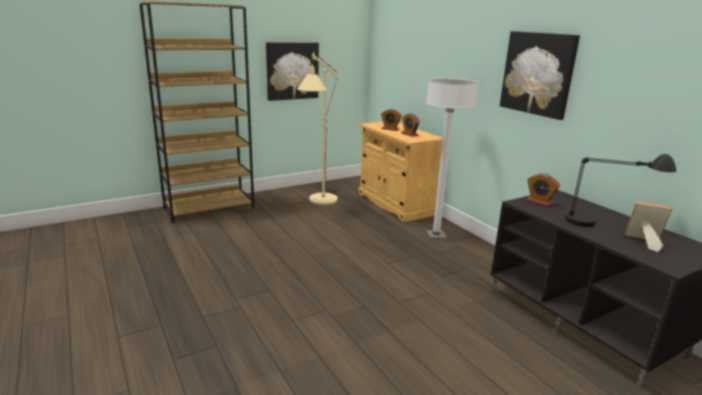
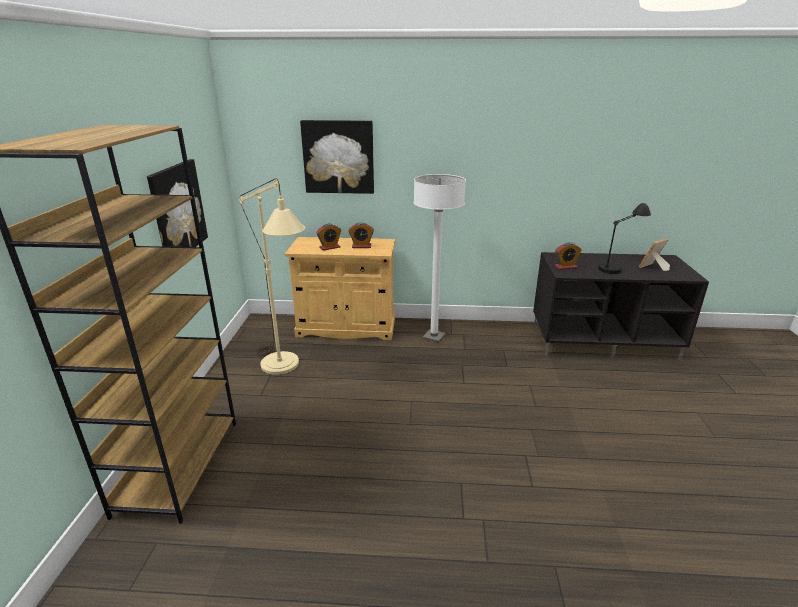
camera: 55 degrees left, 5 degrees up
picture [500,31,580,120] -> picture moved to [300,120,374,194]

